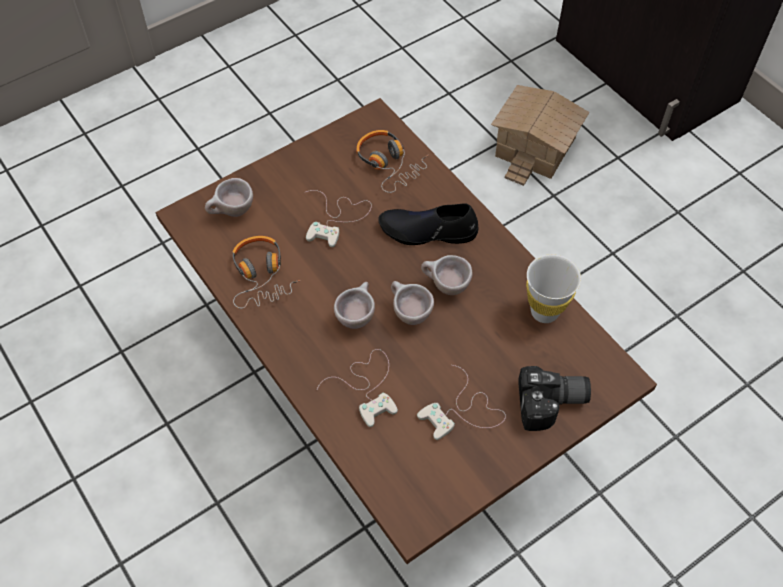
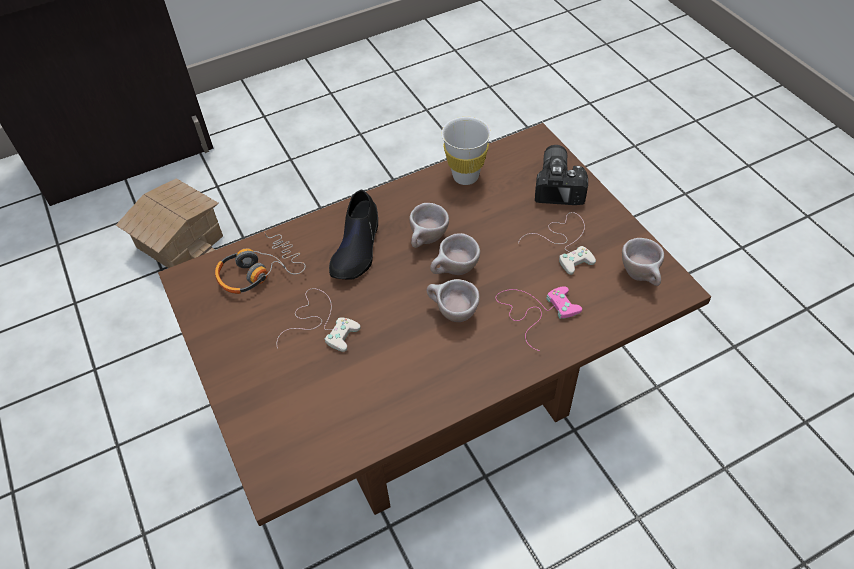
camera: 80 degrees left, 5 degrees down
beige cup [205,178,253,217] -> beige cup moved to [622,238,664,286]
headphones [232,236,301,309] -> none
white game controller [317,349,398,427] -> pink game controller [496,286,582,351]

